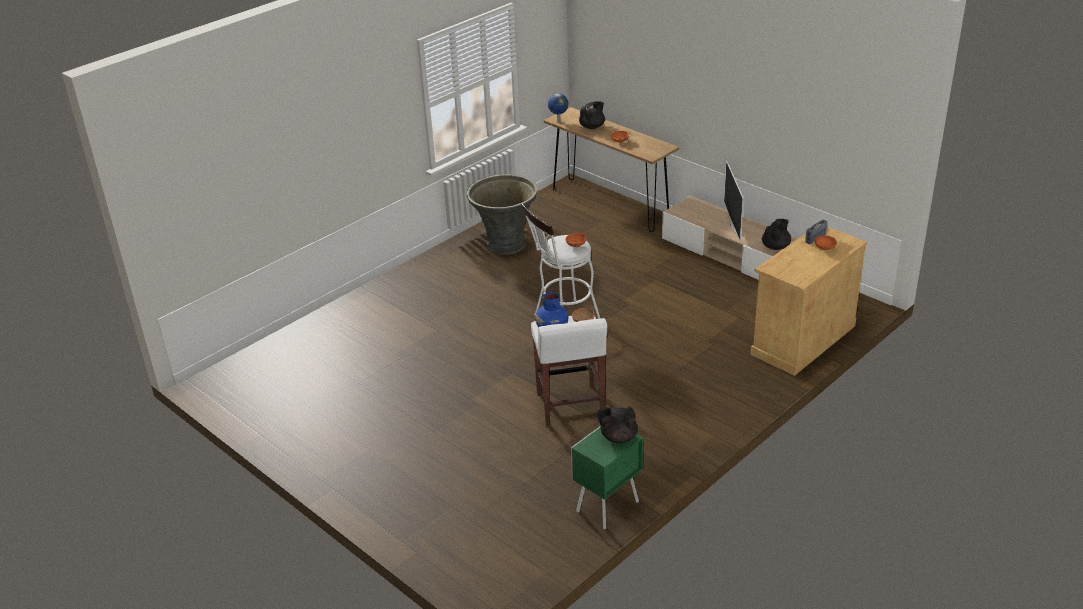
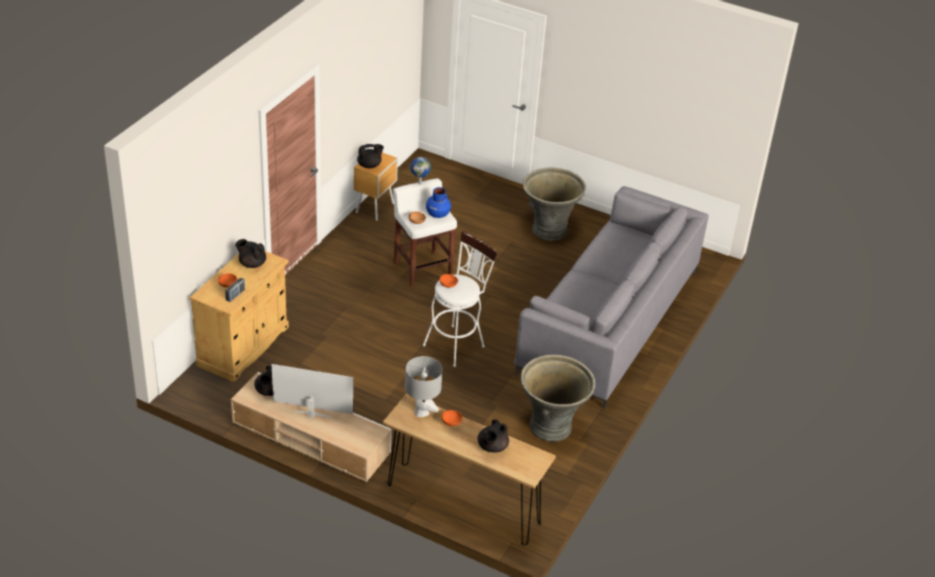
camera: 160 degrees right, 5 degrees up
globe [548,93,569,123] -> globe moved to [410,157,431,185]
green nightstand [571,427,643,529] -> brown nightstand [354,153,398,221]
television [724,161,744,241] -> television turned 60 degrees counterclockwise [272,364,353,418]
none -> black teapot [235,239,266,268]
none -> grey table lamp [405,356,442,417]
none -> grey sofa [514,186,709,409]
none -> grey planter [523,168,586,241]

